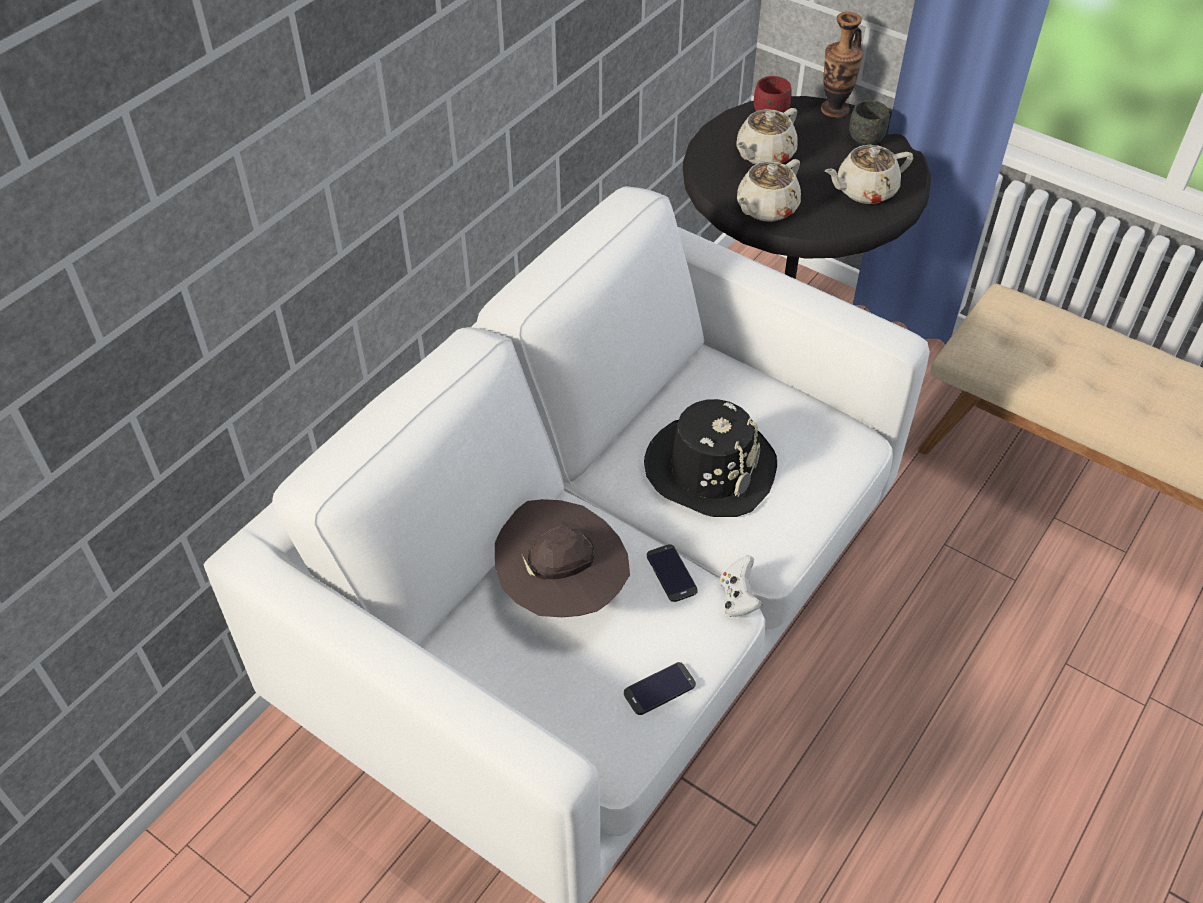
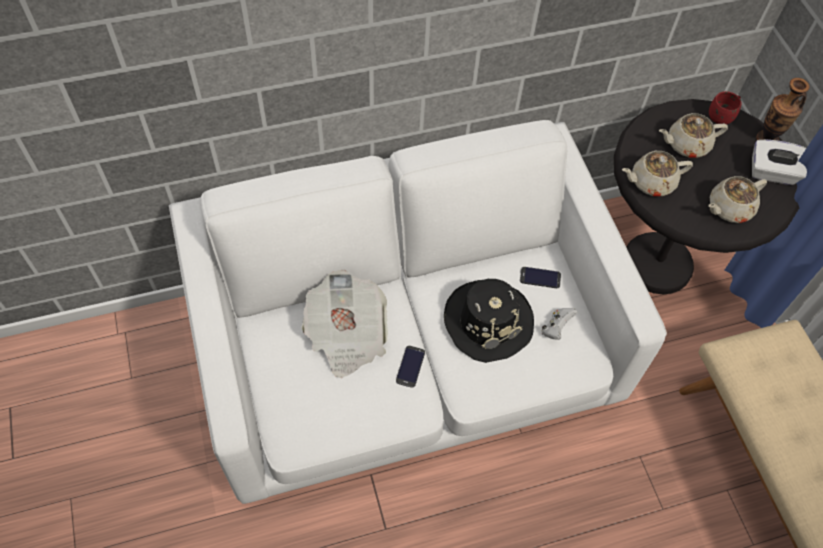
camera: 35 degrees right, 10 degrees up
brown hat [495,499,630,617] -> newspaper [302,270,388,378]
phone [624,662,696,715] -> phone moved to [520,267,561,288]
white game controller [720,555,763,617] -> white game controller moved to [541,308,577,340]
beige teapot [825,145,913,204] -> beige teapot turned 45 degrees counterclockwise [708,176,767,223]
grey mug [849,100,892,145] -> white tissue box [752,139,807,185]

